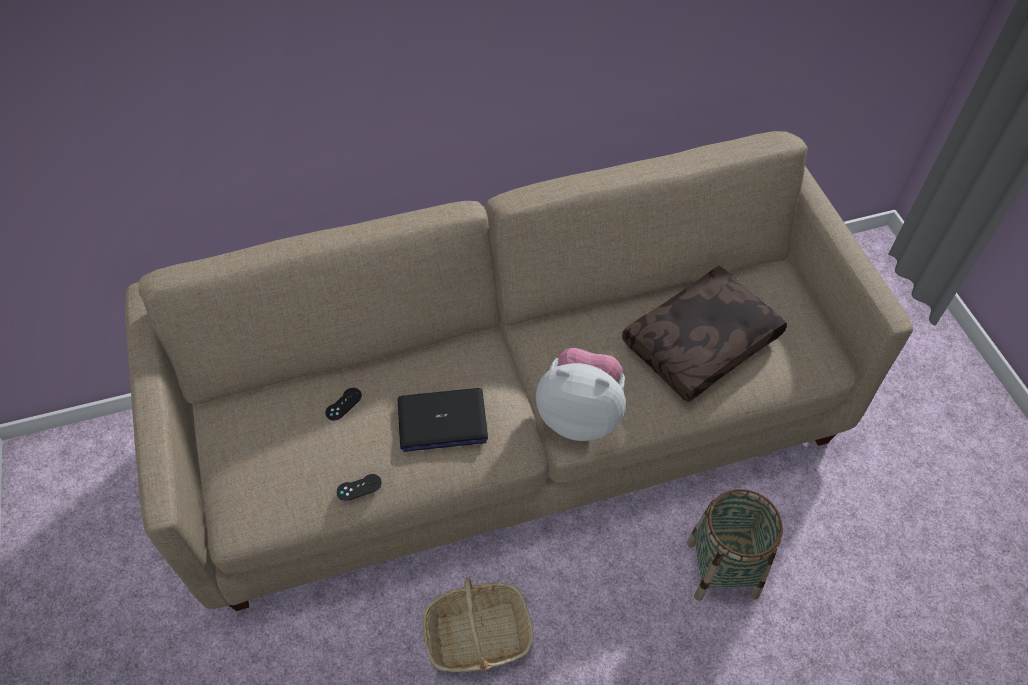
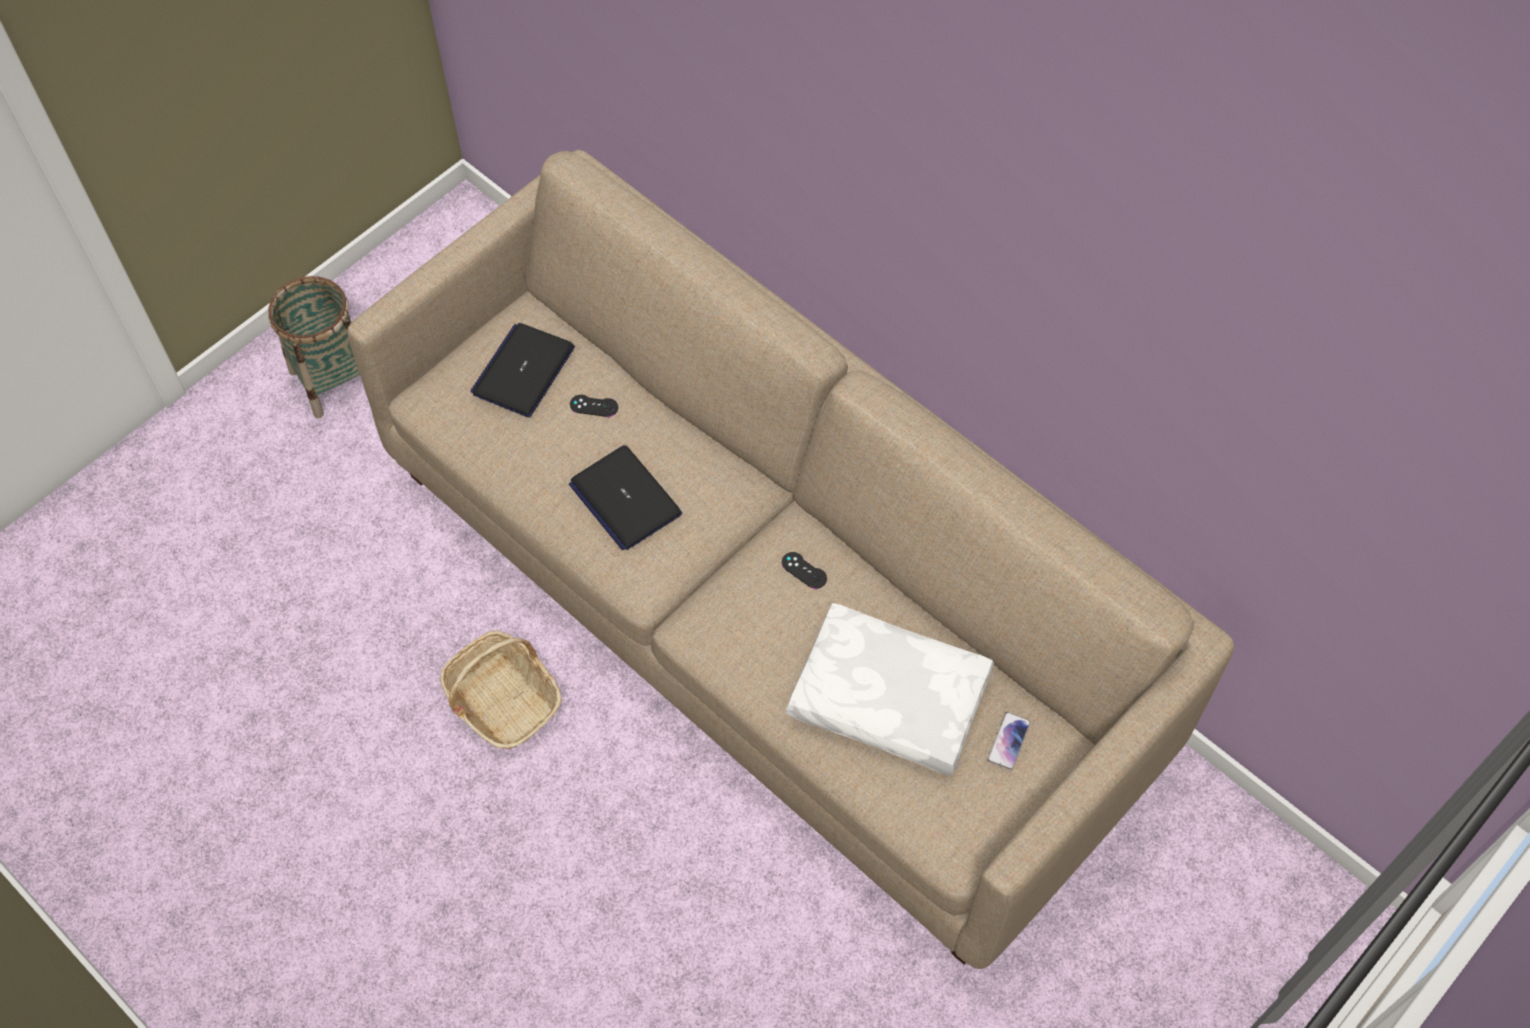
camera: 60 degrees right, 5 degrees up
black game controller [337,474,382,501] -> black game controller moved to [782,552,827,589]
plush toy [536,348,626,441] -> none
brown pillow [622,266,787,403] -> white pillow [786,603,994,776]
basket [687,489,783,601] -> basket moved to [268,276,360,418]
none -> laptop [470,323,575,417]
none -> phone [987,712,1031,770]

